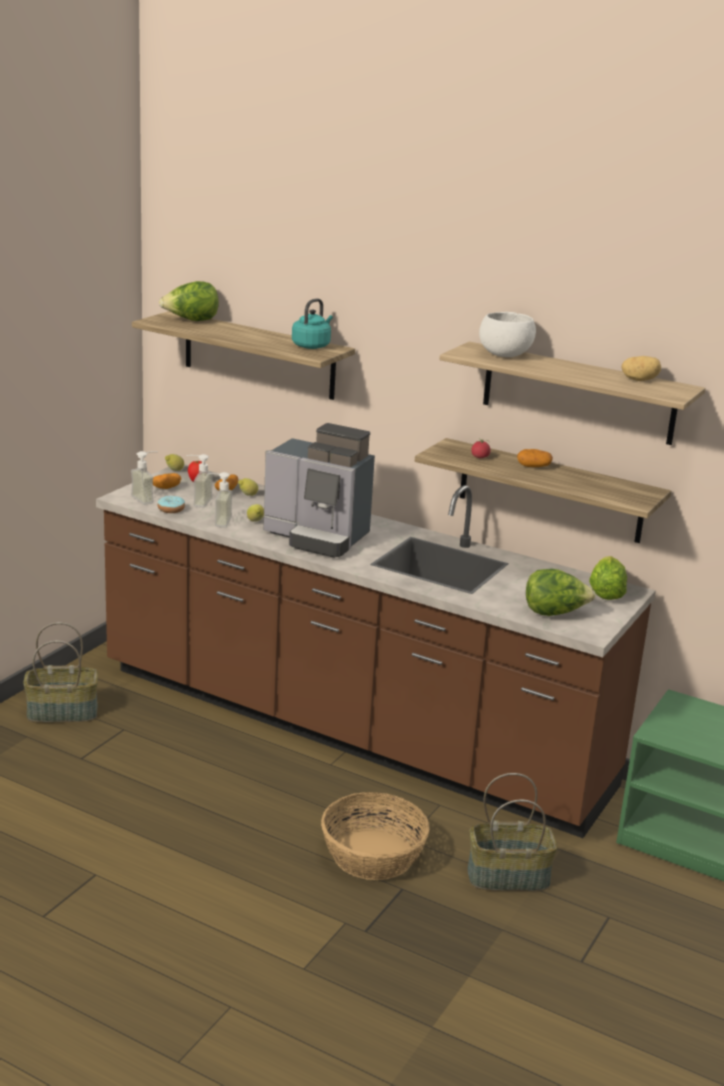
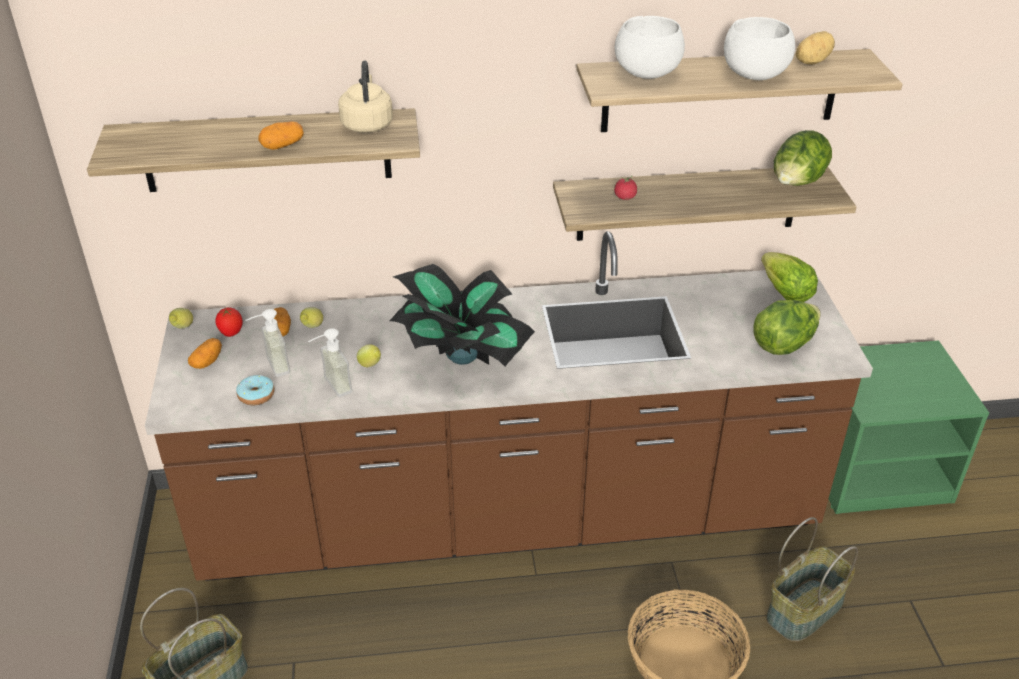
camera: 35 degrees left, 15 degrees up
soap dispenser [131,451,158,505] -> none
lettuce [159,281,219,321] -> lettuce moved to [774,130,832,186]
coffee machine [263,423,375,558] -> potted plant [390,264,535,366]
turquoise kettle [292,298,333,349] -> beige kettle [338,60,393,133]
potato [517,449,553,467] -> potato moved to [258,121,304,150]
none -> white bowl [724,17,795,80]

